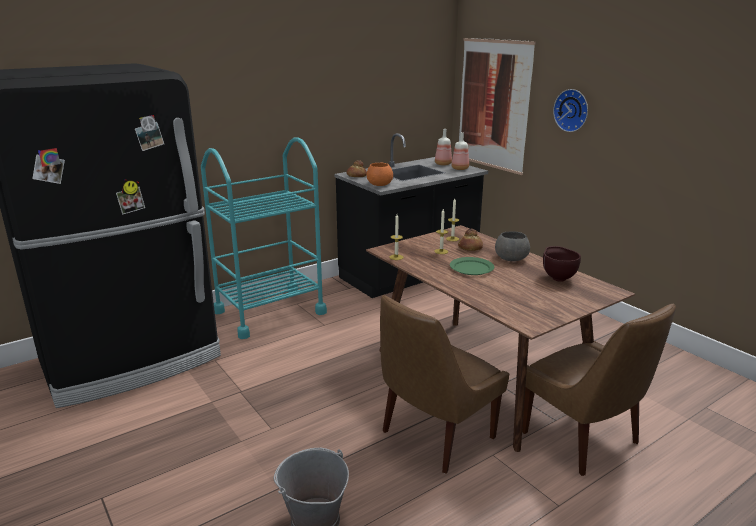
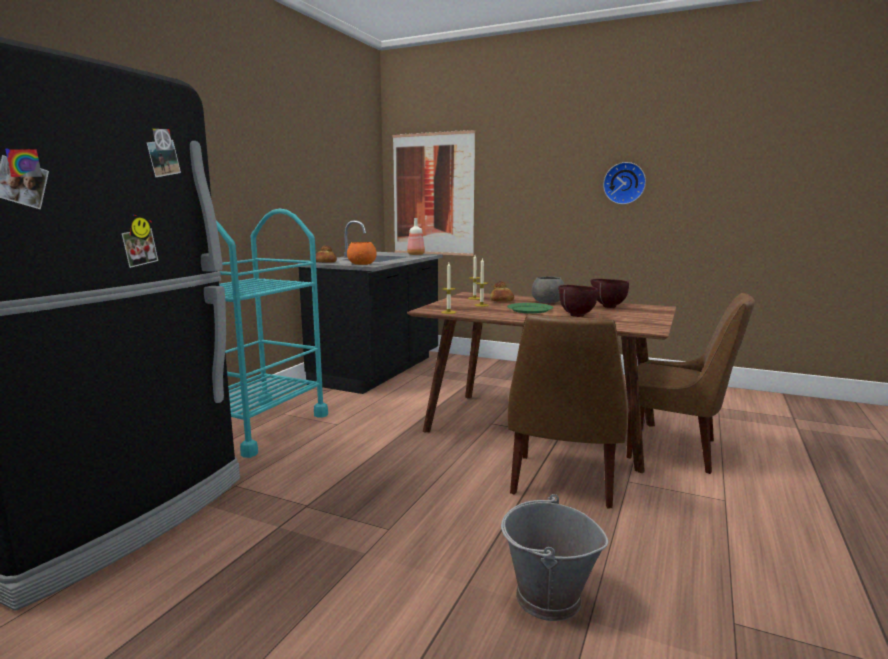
camera: 30 degrees left, 10 degrees down
bottle [435,129,452,166] -> none
wall clock [553,89,588,132] -> wall clock moved to [603,162,646,204]
none -> brown bowl [558,285,598,317]

